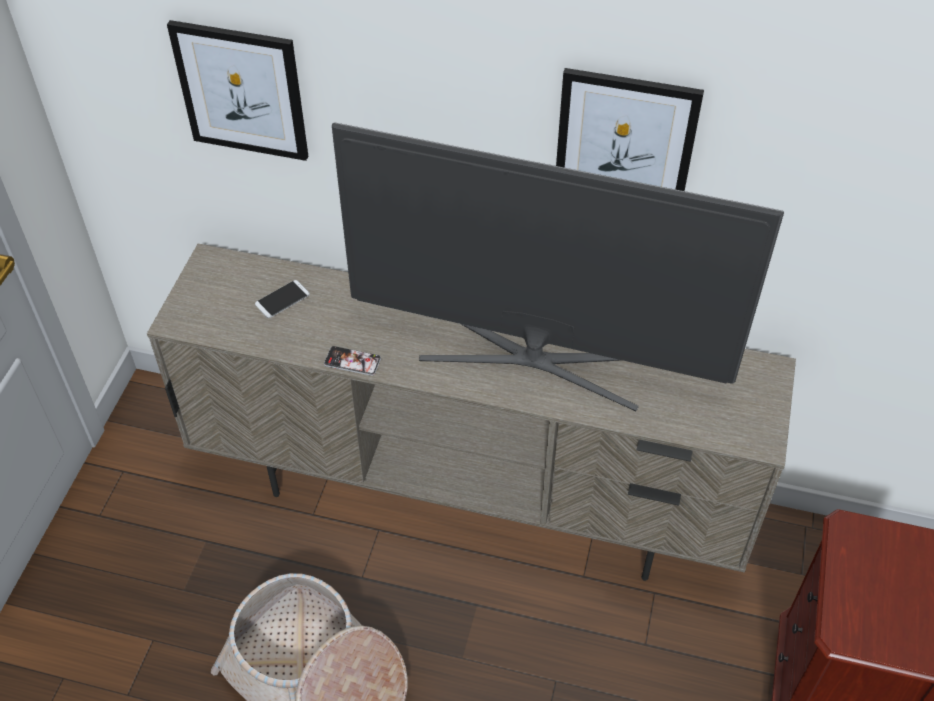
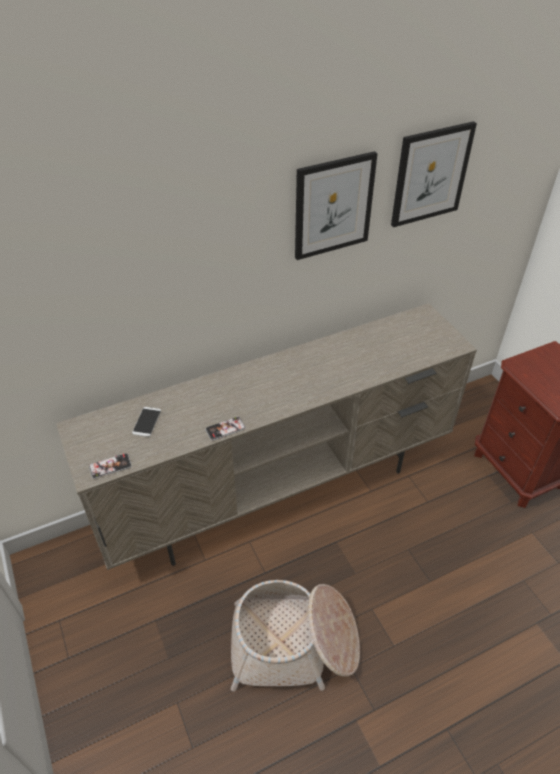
camera: 40 degrees left, 5 degrees down
picture [167,20,308,161] -> picture moved to [391,121,477,227]
television [332,122,784,411] -> none
none -> phone [89,453,132,479]

